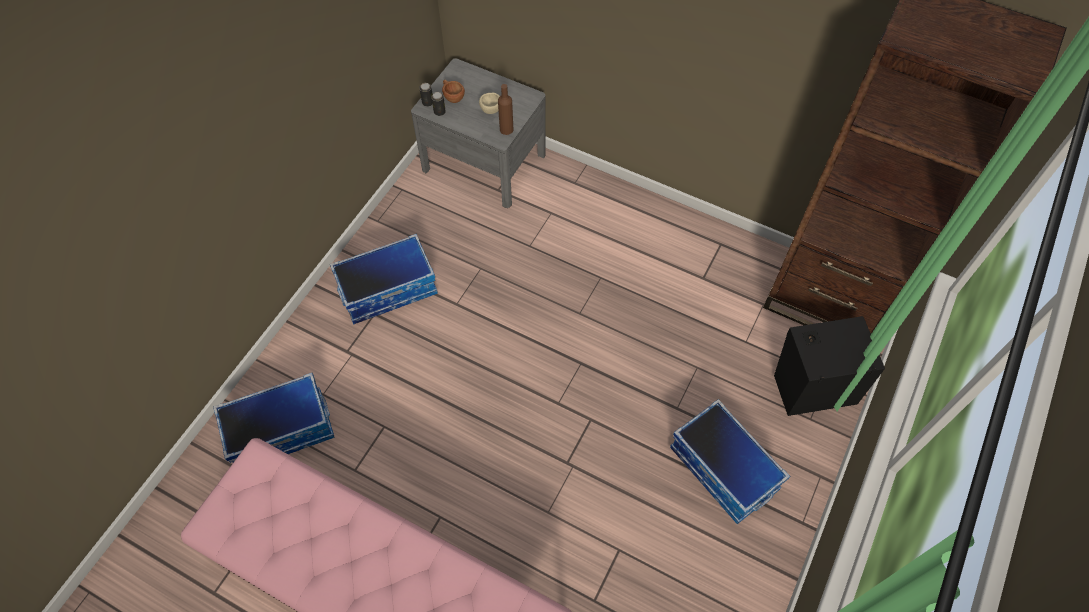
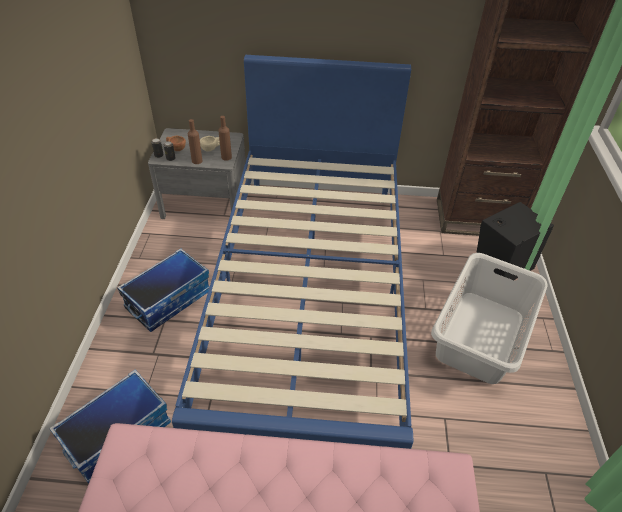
camera: 25 degrees left, 15 degrees down
storage box [670,399,790,524] -> grey laundry basket [431,253,548,384]
none -> blue bed [172,55,413,449]
none -> brown bottle [188,119,203,164]

